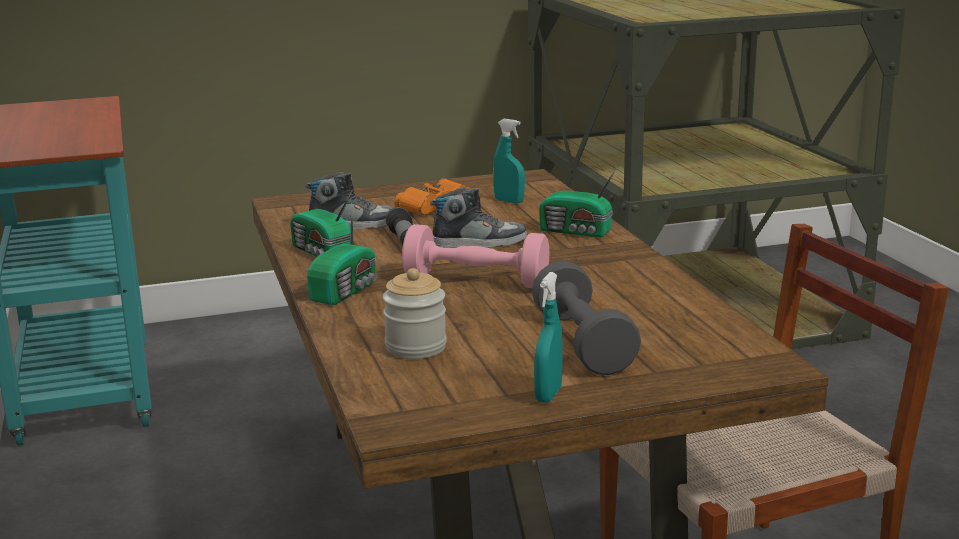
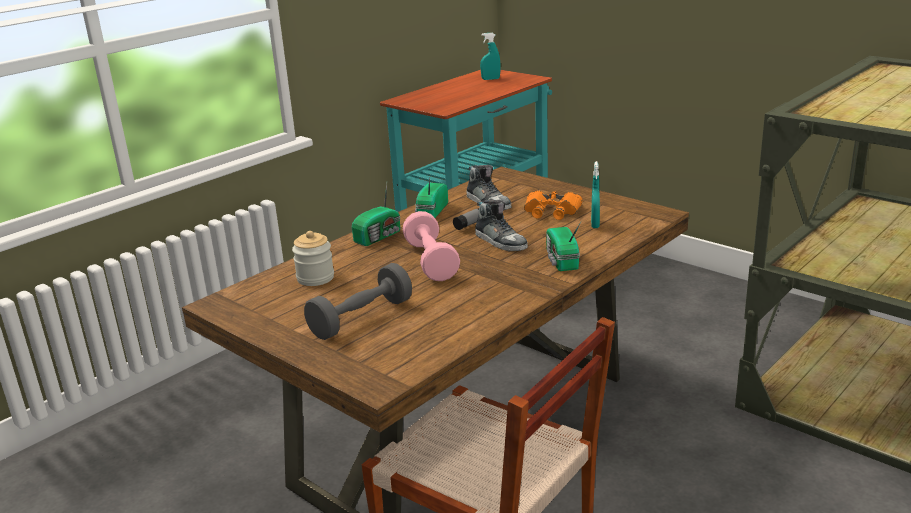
camera: 60 degrees right, 5 degrees up
radio [307,203,376,305] -> radio turned 45 degrees counterclockwise [352,183,401,246]
turquoise spray bottle [534,272,563,403] -> turquoise spray bottle moved to [480,33,501,80]

